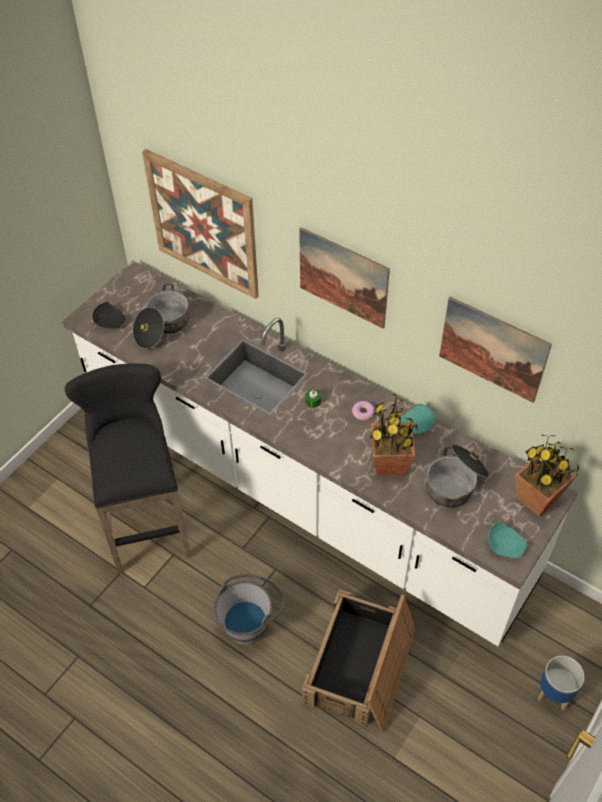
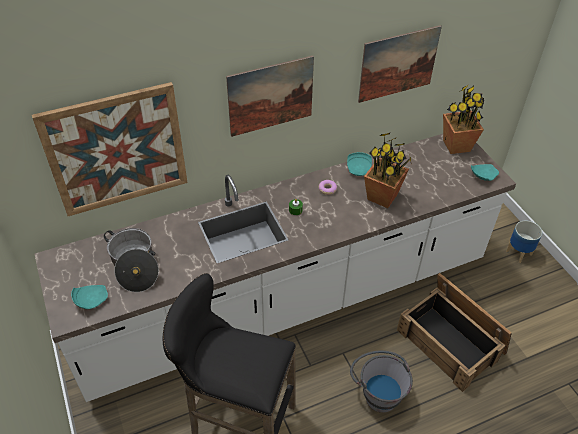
camera: 60 degrees left, 5 degrees down
black plate [93,302,126,329] -> turquoise plate [71,285,108,309]
cooking pot [426,444,489,508] -> none

